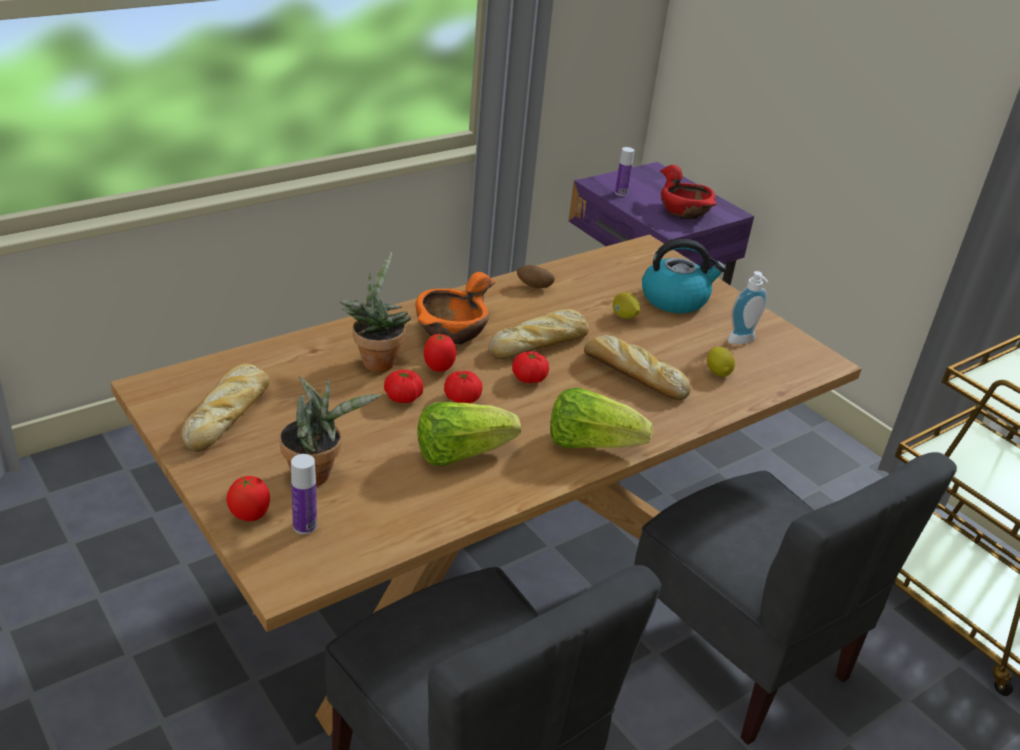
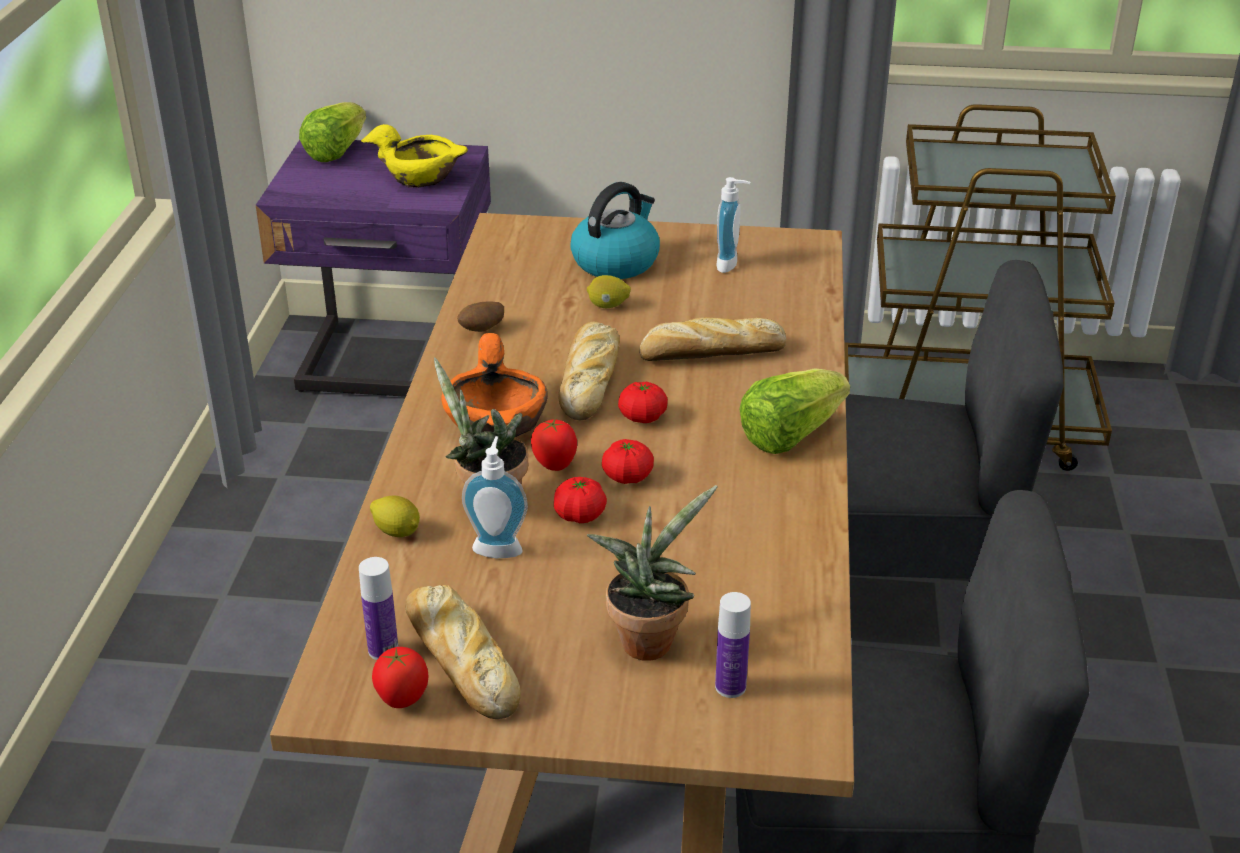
camera: 45 degrees left, 0 degrees up
tomato [226,476,270,521] -> tomato moved to [372,647,428,708]
lettuce [417,402,521,466] -> lettuce moved to [299,102,366,162]
bottle [615,147,634,196] -> bottle moved to [359,557,398,660]
red bowl [660,165,717,219] -> yellow bowl [361,124,468,187]
lemon [707,347,735,377] -> lemon moved to [370,496,420,537]
none -> soap dispenser [462,436,528,558]

